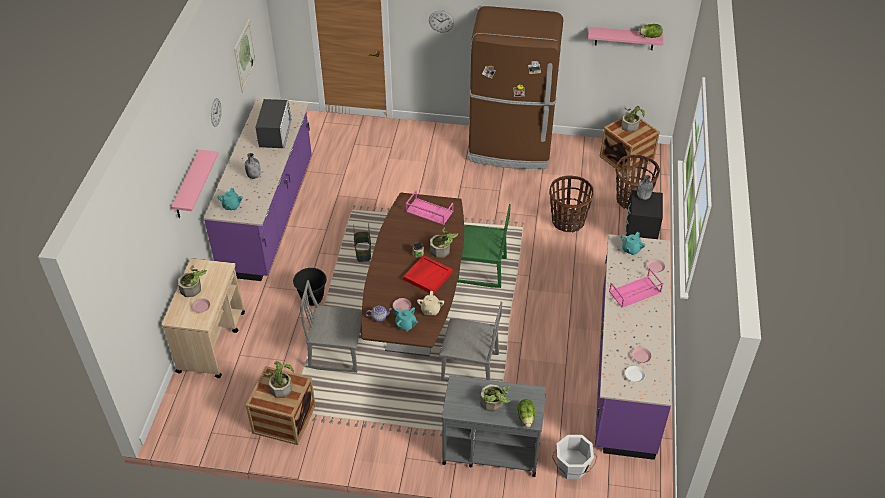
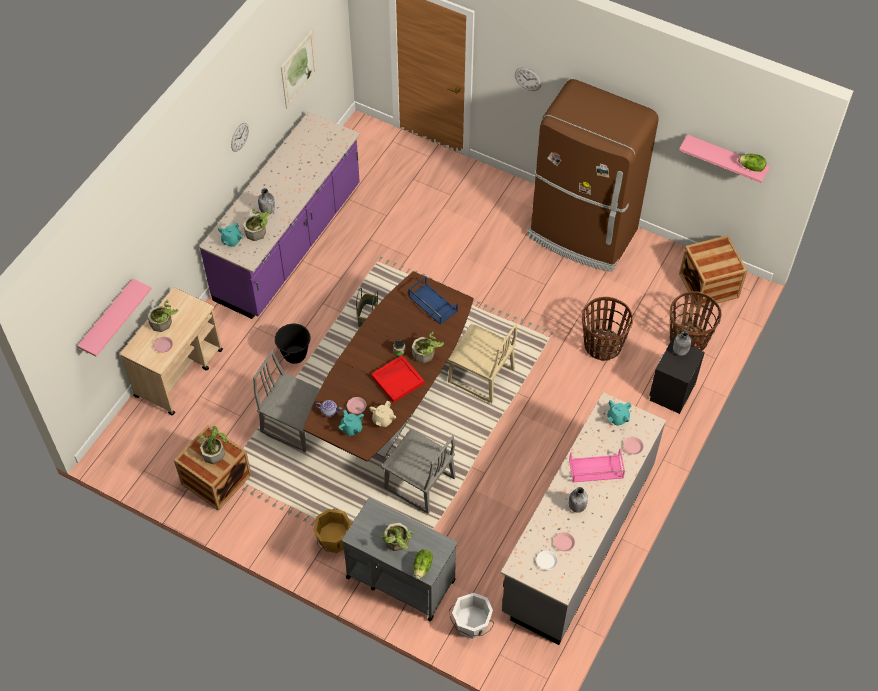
camera: 20 degrees right, 10 degrees up
pink shelf [171,150,218,218] -> pink shelf moved to [77,279,151,357]
microwave [256,99,292,148] -> none
pink tray [406,190,453,225] -> blue tray [408,276,458,325]
green chair [457,204,511,288] -> beige chair [448,323,517,403]
purple counter [595,234,672,460] -> grey counter [501,392,666,645]
potted plant [622,106,645,132] -> potted plant moved to [243,208,270,241]
none -> orange bucket [313,508,352,553]
none -> grey bottle [569,487,588,513]

